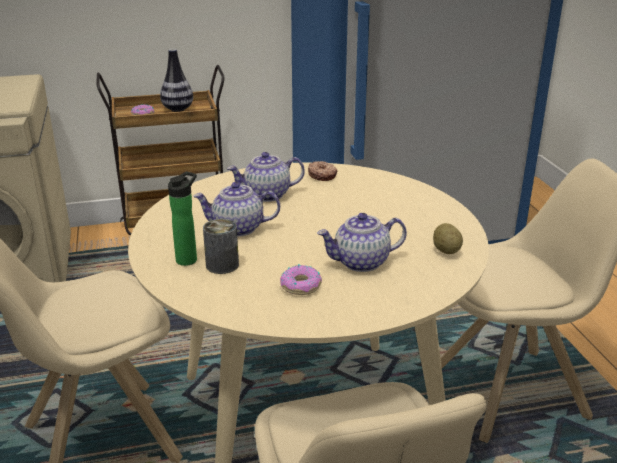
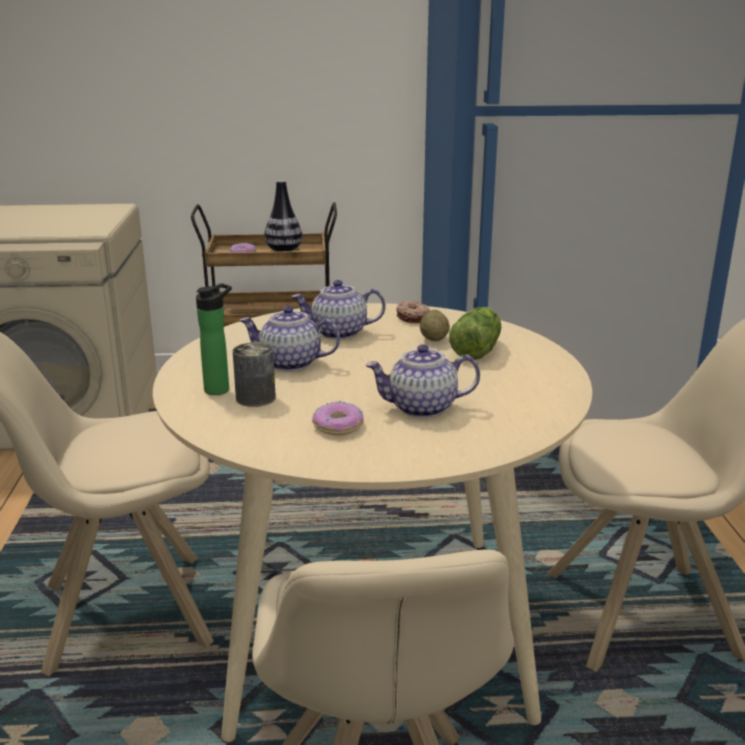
camera: 10 degrees right, 5 degrees down
potato [433,223,463,254] -> potato moved to [420,309,450,341]
none -> lettuce [449,307,501,360]

